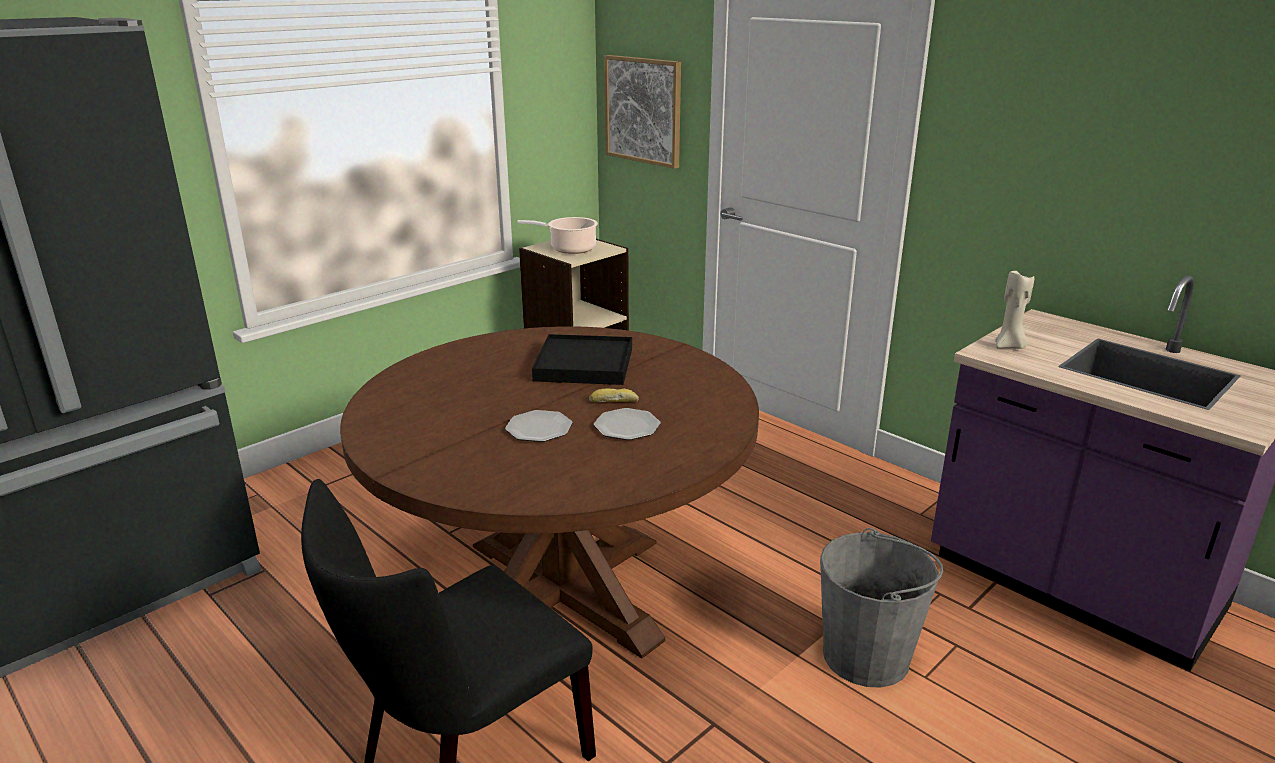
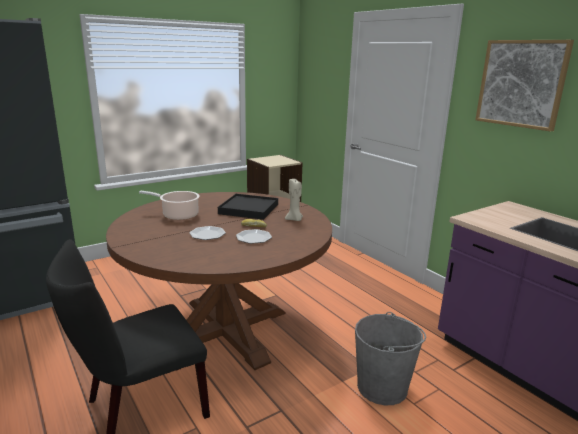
camera: 10 degrees right, 5 degrees down
cooking pot [517,217,598,254] -> cooking pot moved to [139,191,200,220]
picture [604,55,681,169] -> picture moved to [475,40,574,132]
beige candle [996,271,1034,349] -> beige candle moved to [285,179,303,221]

